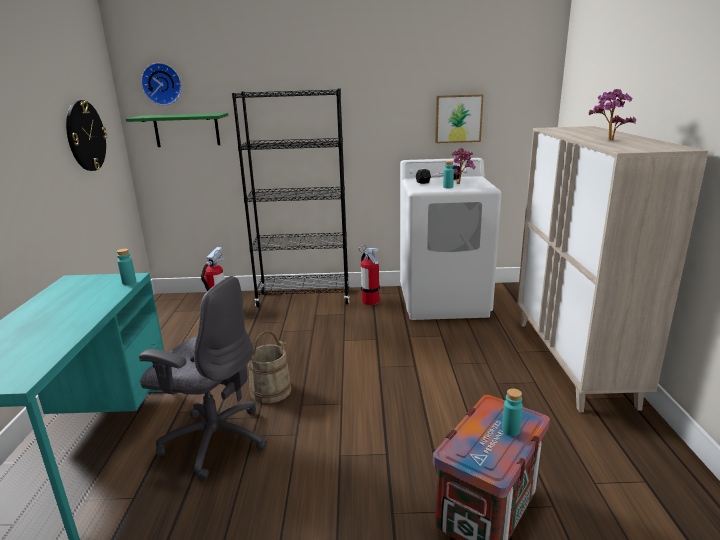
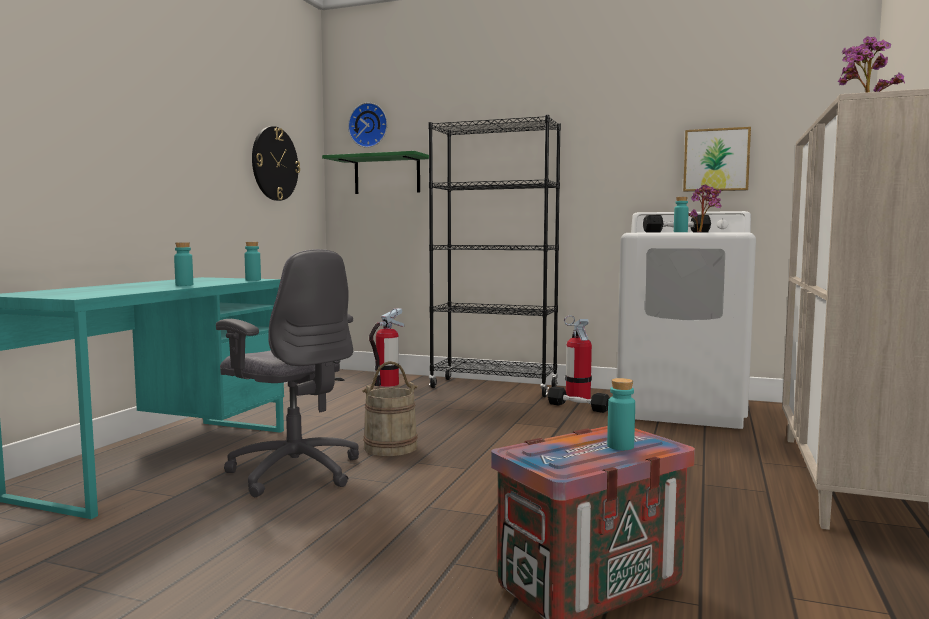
camera: 20 degrees right, 15 degrees down
none -> turquoise bottle [174,242,193,286]
none -> black dumbbell [547,386,610,413]

